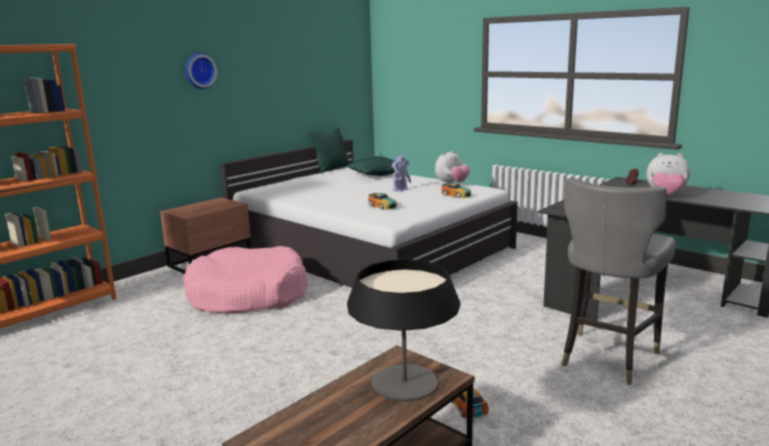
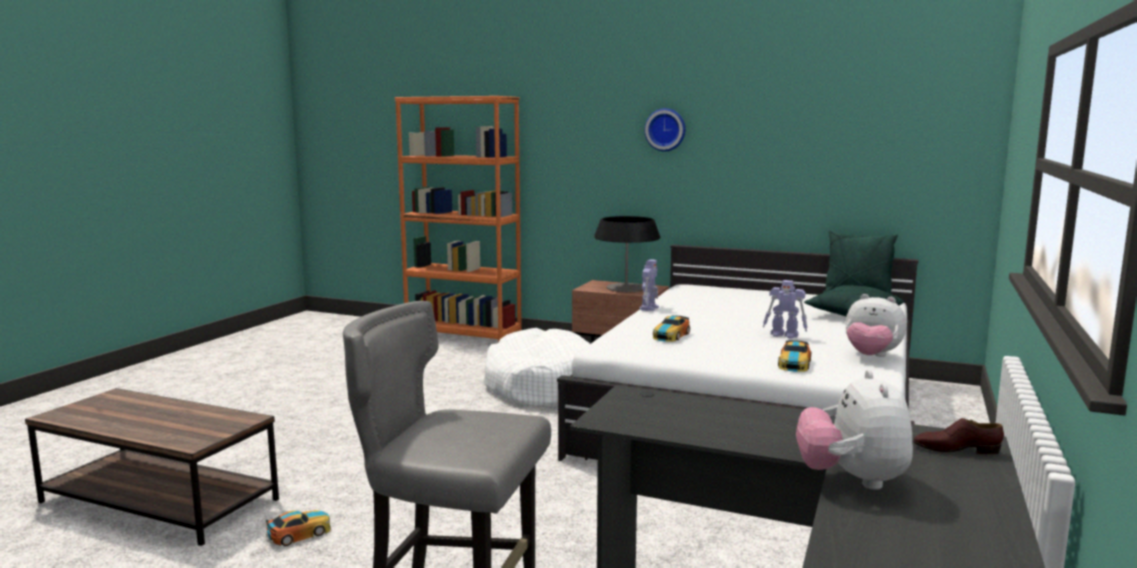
camera: 70 degrees right, 5 degrees down
pink dog bed [183,246,308,314] -> white dog bed [484,328,590,408]
table lamp [347,259,461,402] -> table lamp moved to [594,216,660,292]
none -> toy robot [639,259,659,311]

